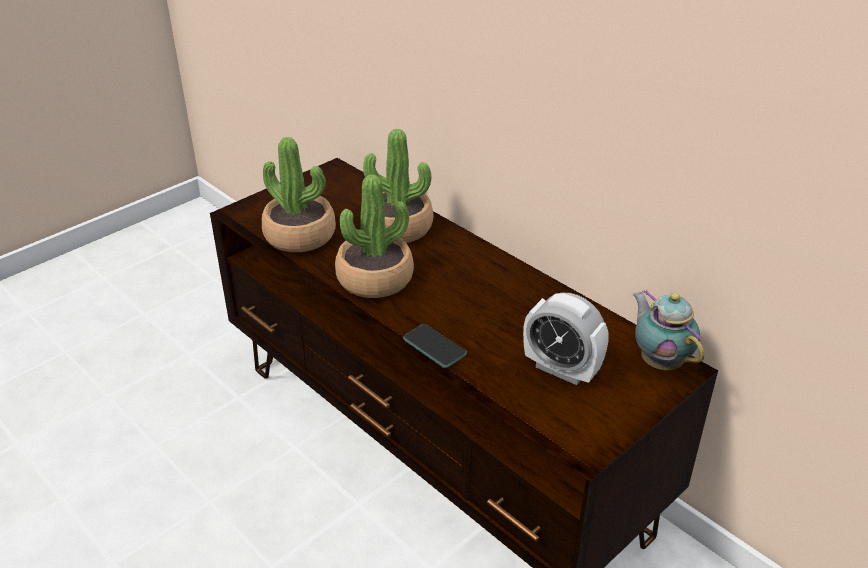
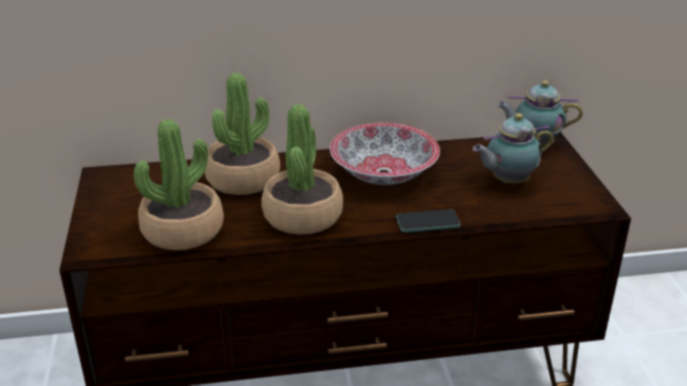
camera: 55 degrees left, 5 degrees down
alarm clock [523,293,609,385] -> teapot [473,113,553,184]
none -> bowl [330,123,440,185]

